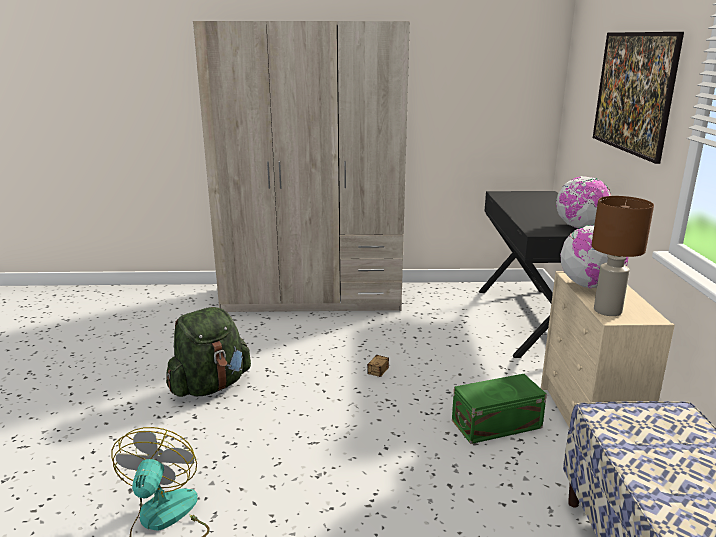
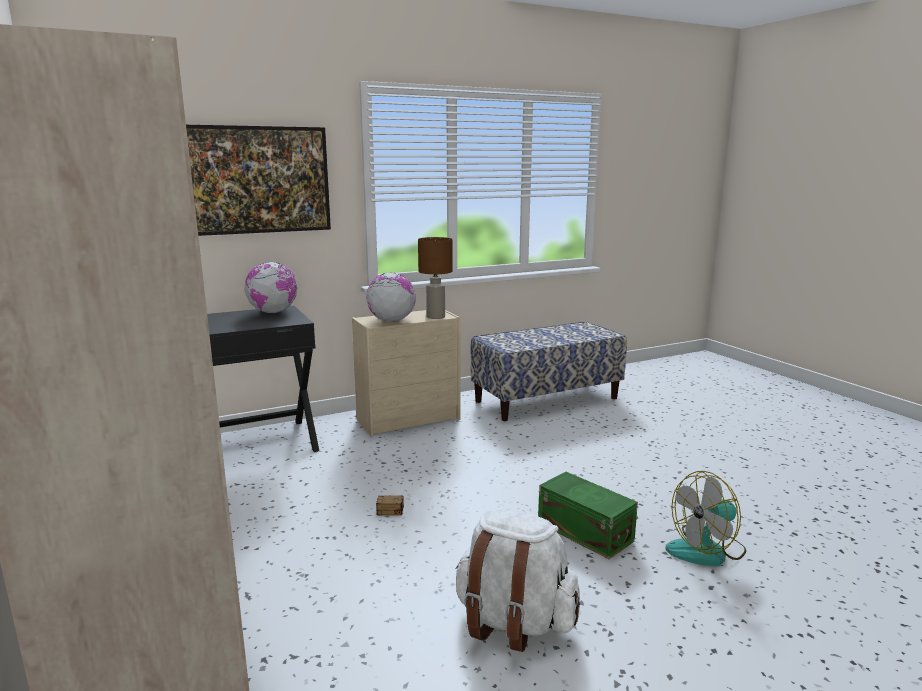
camera: 115 degrees left, 5 degrees down
green backpack [166,307,251,397] -> white backpack [455,509,580,652]
green storage box [452,374,547,444] -> green storage box moved to [538,472,638,559]

